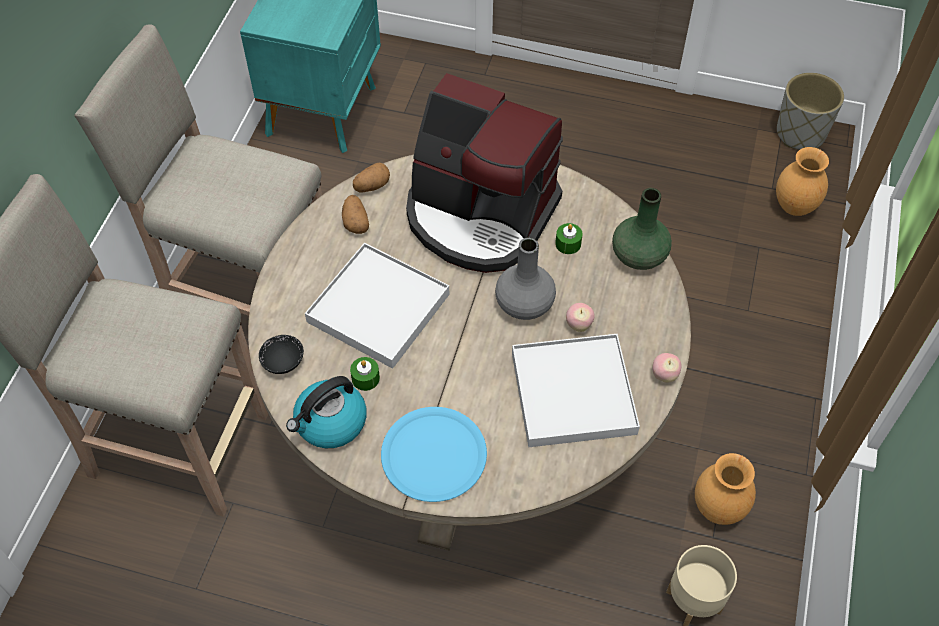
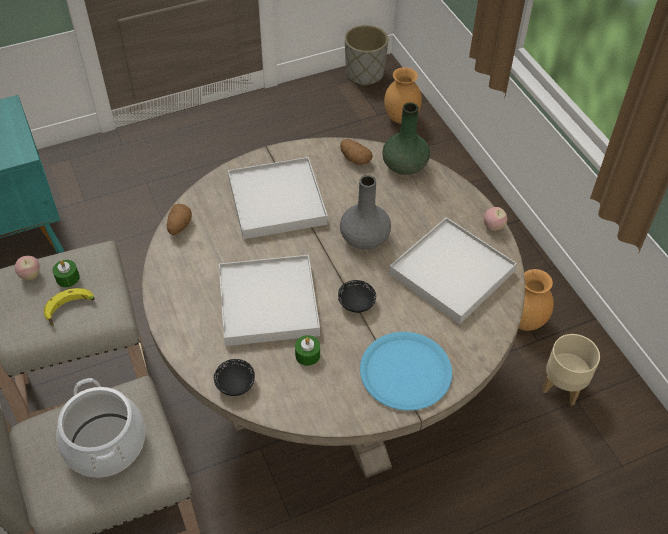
camera: 40 degrees left, 5 degrees down
kettle [286,376,366,448] -> none
potato [342,195,369,234] -> potato moved to [340,139,373,165]
coffee machine [406,73,563,273] -> white tray [228,157,327,239]
green candle [555,223,582,254] -> green candle moved to [53,260,80,287]
apple [566,303,595,332] -> apple moved to [15,256,40,280]
none -> banana [44,288,95,326]
none -> cooking pot [56,378,145,478]
none -> black bowl [338,280,376,313]

